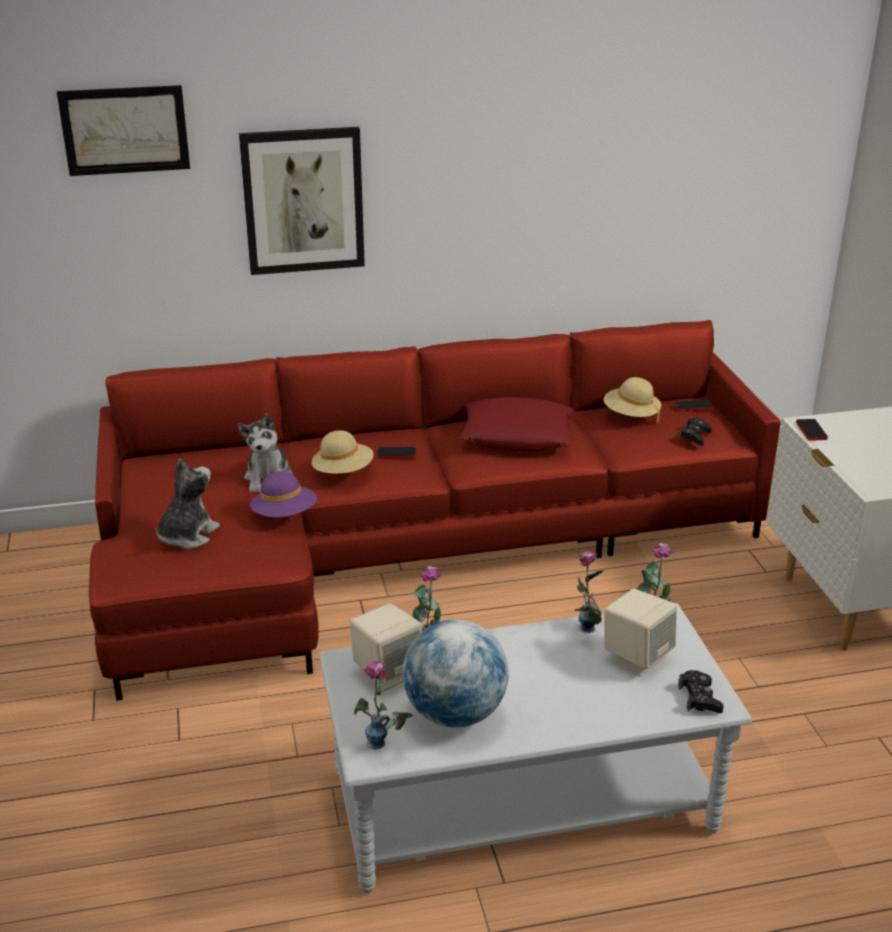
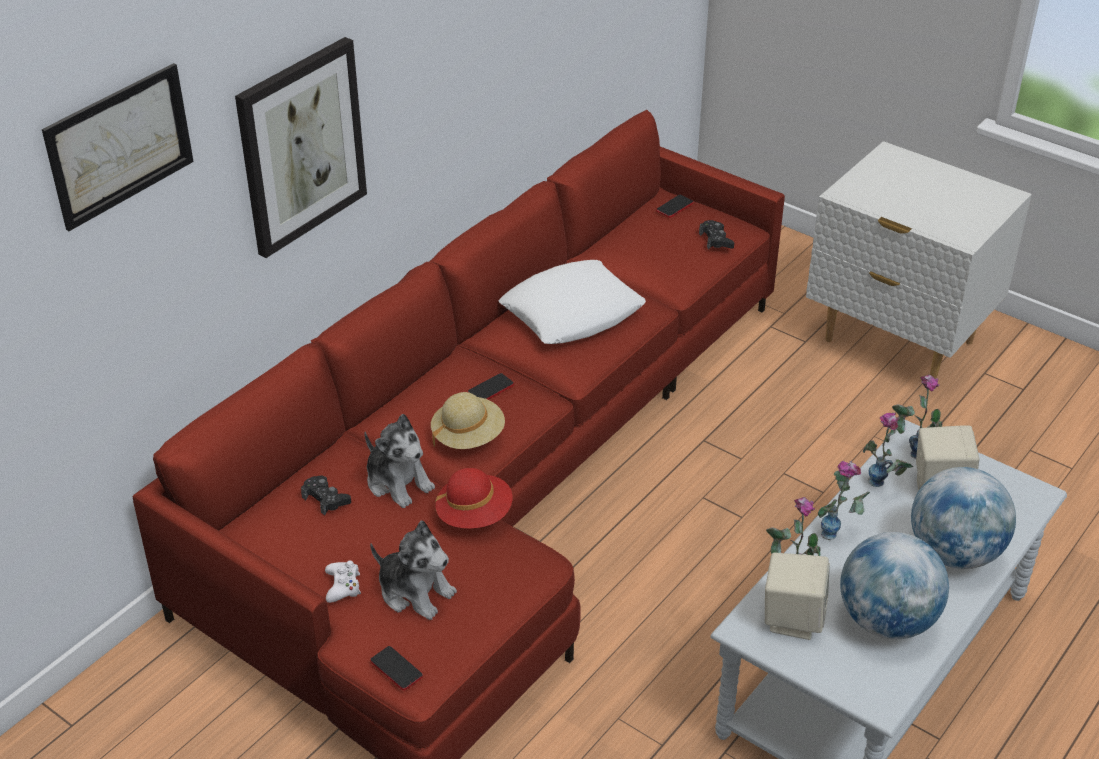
camera: 40 degrees left, 10 degrees up
plush toy [155,458,220,549] -> plush toy turned 135 degrees clockwise [370,520,457,620]
purple hat [250,471,317,517] -> red hat [436,468,512,529]
vase [354,660,413,750] -> vase moved to [818,461,870,540]
red pillow [460,397,574,452] -> white pillow [498,260,646,344]
beige hat [604,377,661,423] -> none
black game controller [678,670,724,713] -> black game controller moved to [301,476,351,515]
phone [796,419,828,441] -> phone moved to [370,646,423,691]
none -> white game controller [325,560,361,603]
none -> globe [911,467,1016,569]

